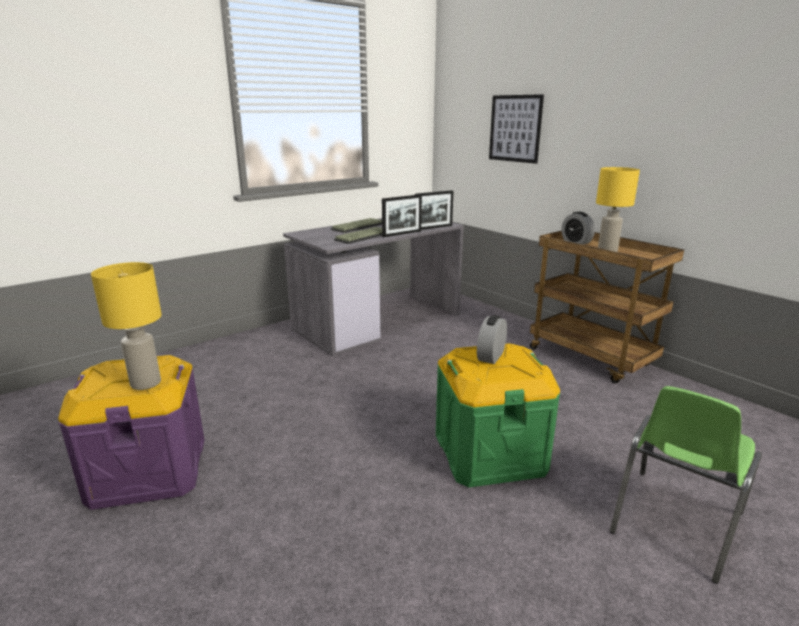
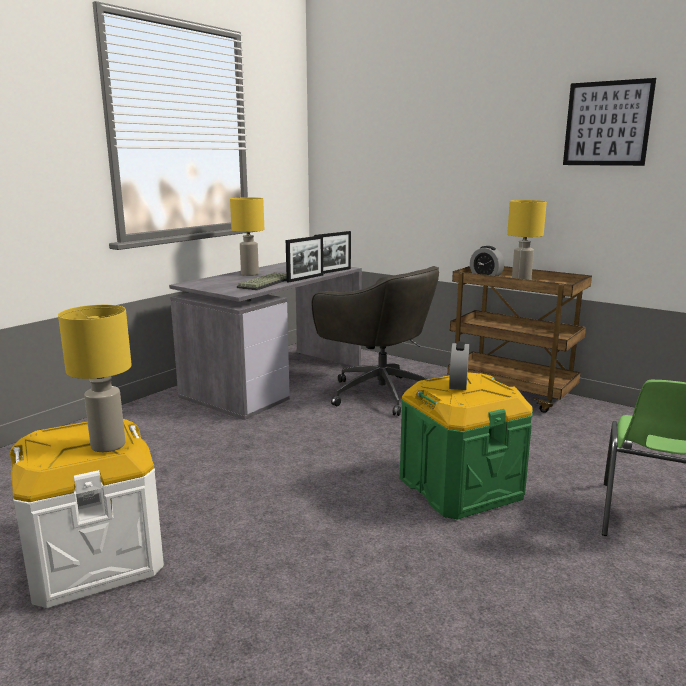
camera: 15 degrees left, 5 degrees down
purple storage box [58,355,205,510] -> white storage box [10,419,164,608]
keyboard [331,218,382,233] -> yellow table lamp [230,197,264,276]
picture [489,94,544,164] -> picture moved to [563,78,656,166]
none -> grey office chair [312,266,439,416]

